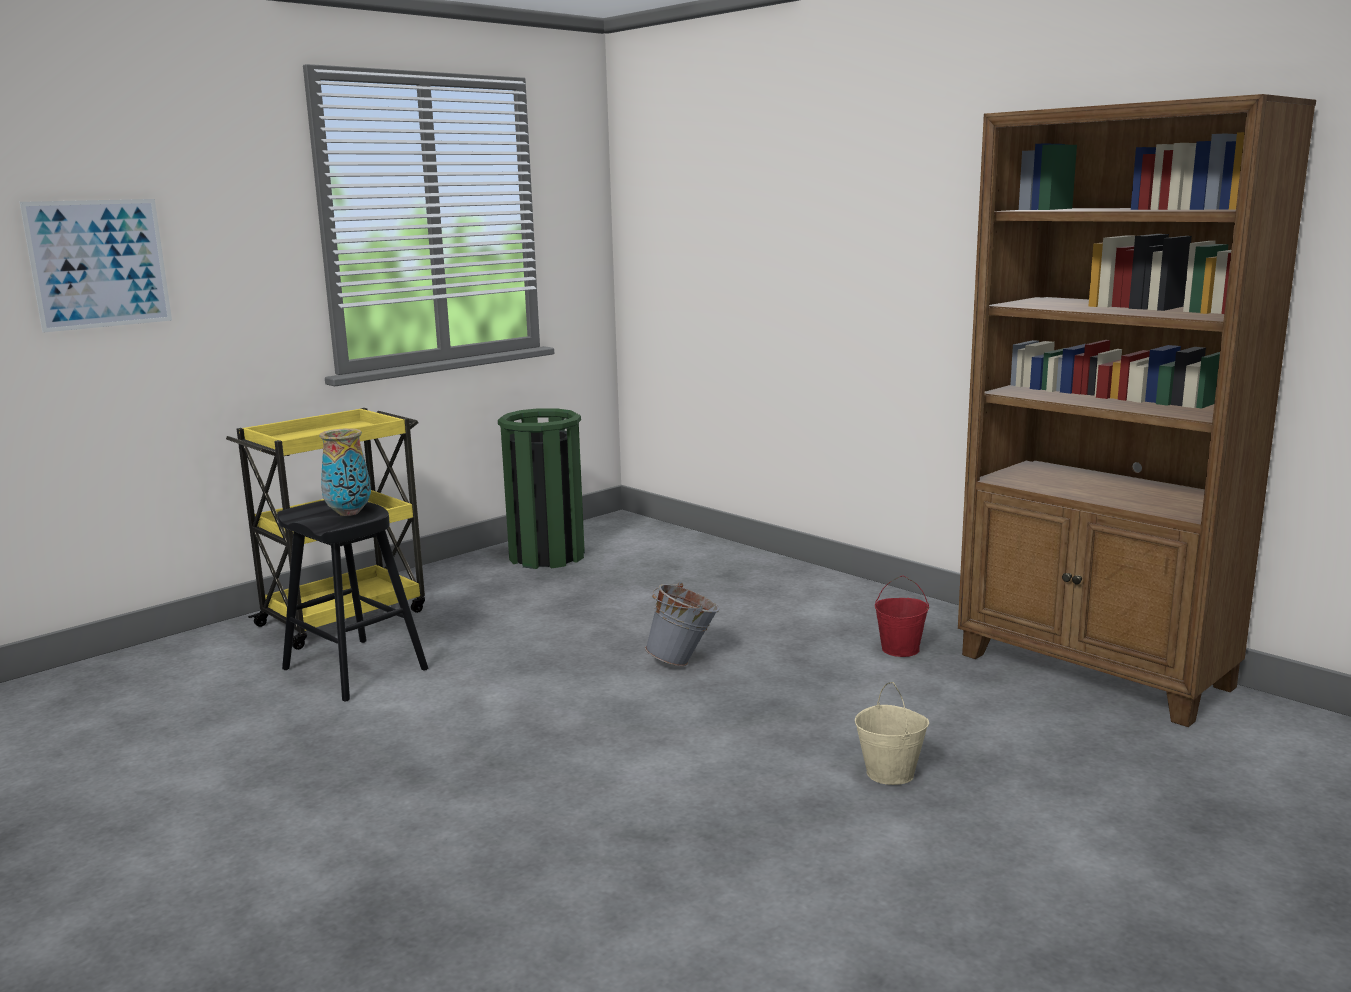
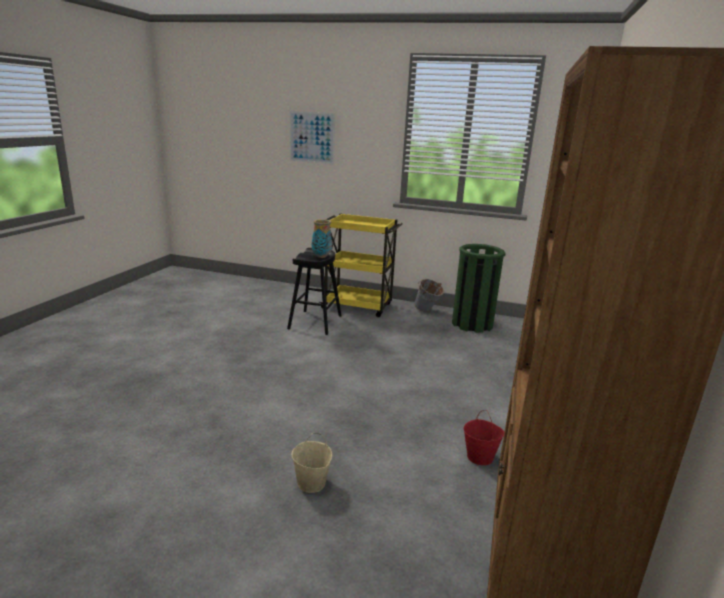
camera: 60 degrees right, 5 degrees up
grey bucket [645,582,719,666] -> grey bucket moved to [414,279,444,312]

